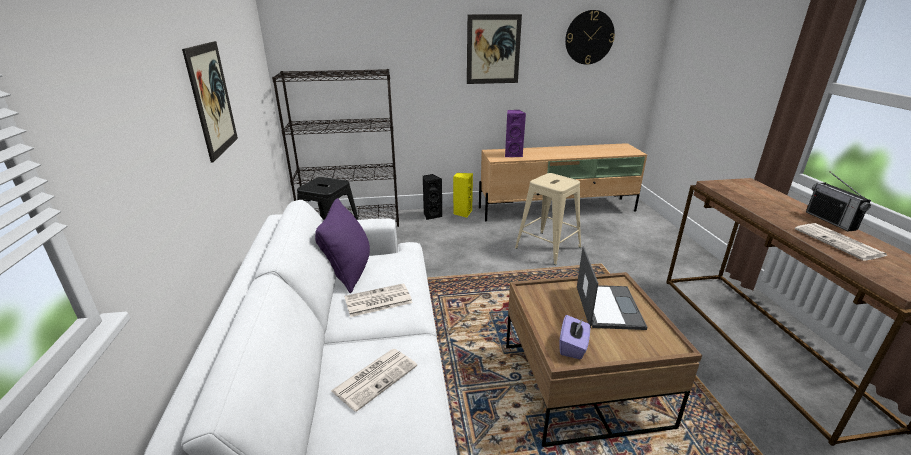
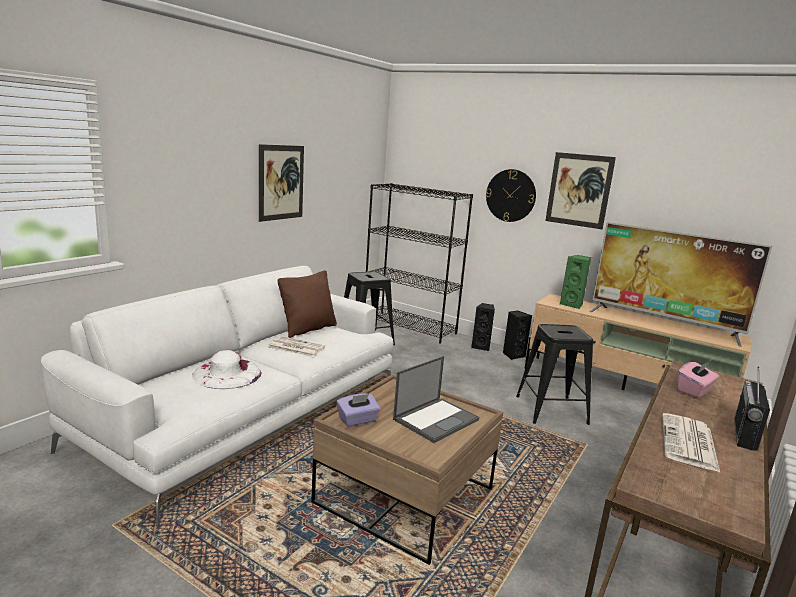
camera: 40 degrees right, 10 degrees down
purple pillow [315,198,370,293] -> brown pillow [278,270,337,338]
newspaper [331,349,417,412] -> white hat [192,350,262,389]
yellow speaker [453,173,473,218] -> black speaker [503,310,532,360]
purple speaker [505,110,526,157] -> green speaker [560,255,591,309]
beige stool [515,173,581,265] -> black stool [516,324,593,425]
wall clock [565,10,615,65] -> wall clock moved to [486,169,536,222]
none -> television [590,222,772,347]
none -> pink tissue box [677,361,719,399]

